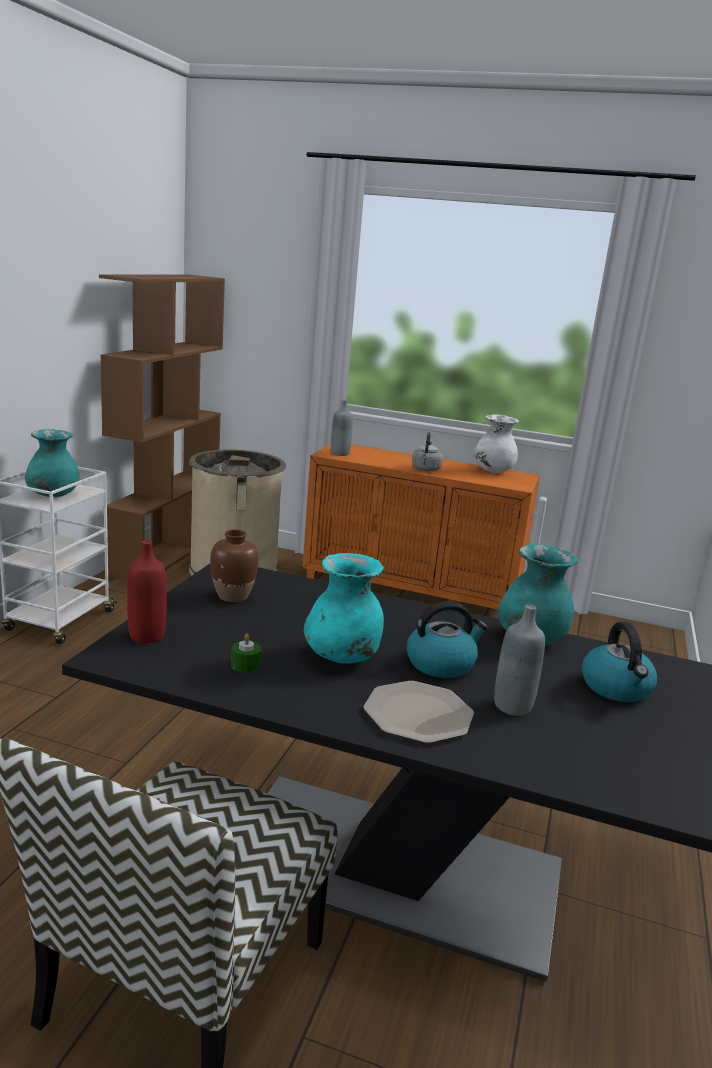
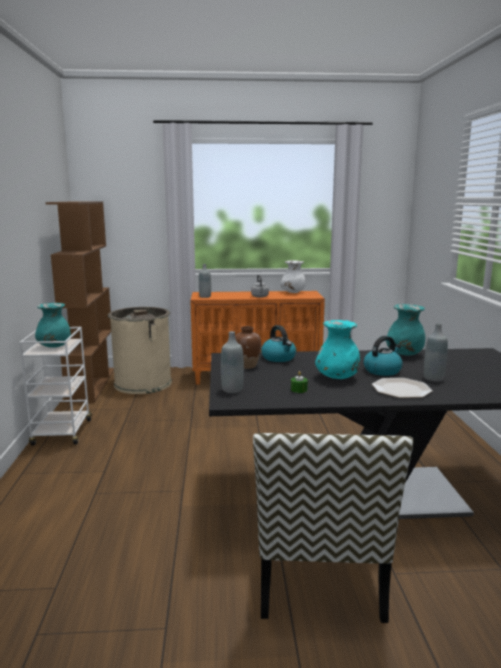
camera: 20 degrees left, 5 degrees down
red bottle [127,540,167,643] -> grey bottle [221,331,244,393]
kettle [582,622,657,702] -> kettle moved to [261,325,296,362]

